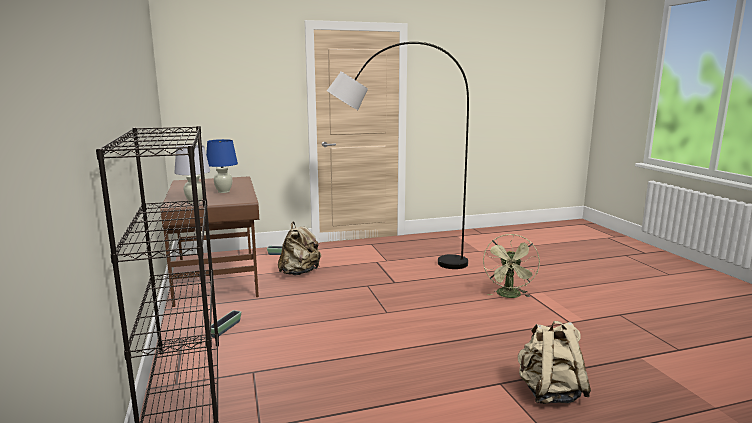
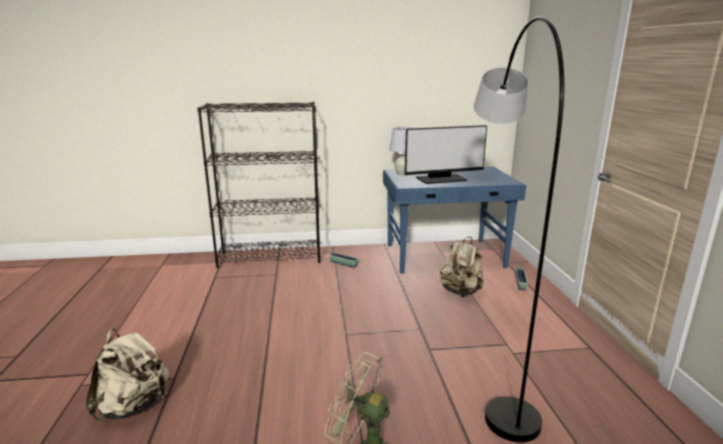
camera: 100 degrees right, 5 degrees up
brown desk [161,176,259,307] -> blue desk [383,167,526,274]
blue table lamp [206,139,238,193] -> monitor [405,125,487,184]

